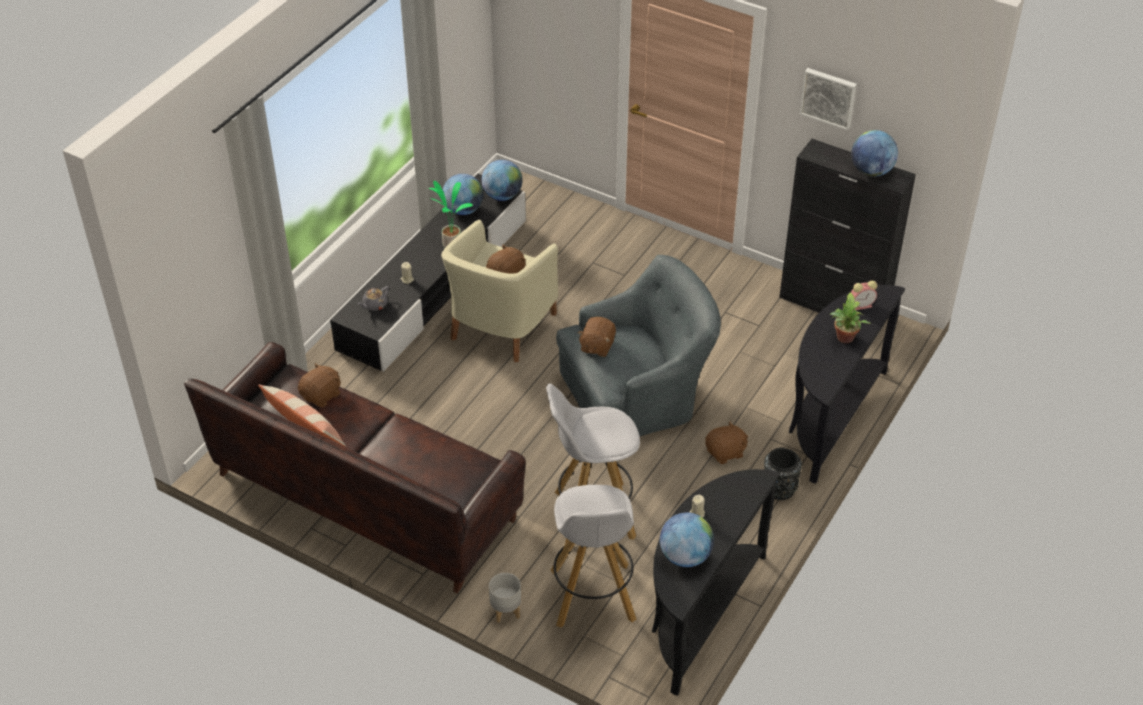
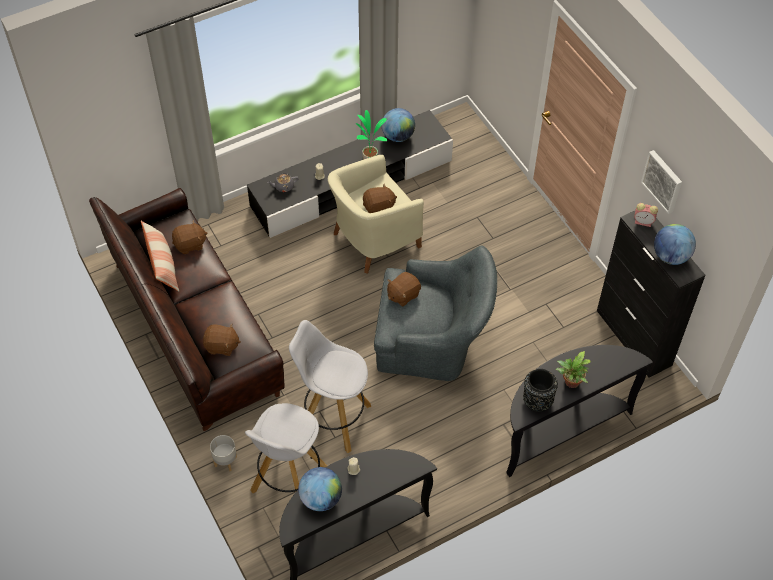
camera: 30 degrees right, 10 degrees up
globe [482,160,523,201] -> none
brown plush toy [705,421,748,464] -> brown plush toy moved to [203,324,241,356]
black vase [764,448,802,500] -> black vase moved to [523,369,558,412]
alarm clock [851,281,877,310] -> alarm clock moved to [634,203,658,227]

